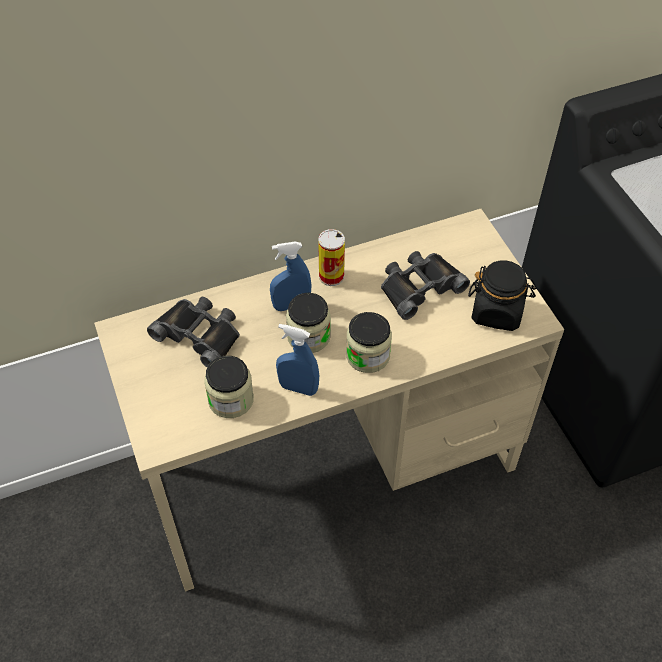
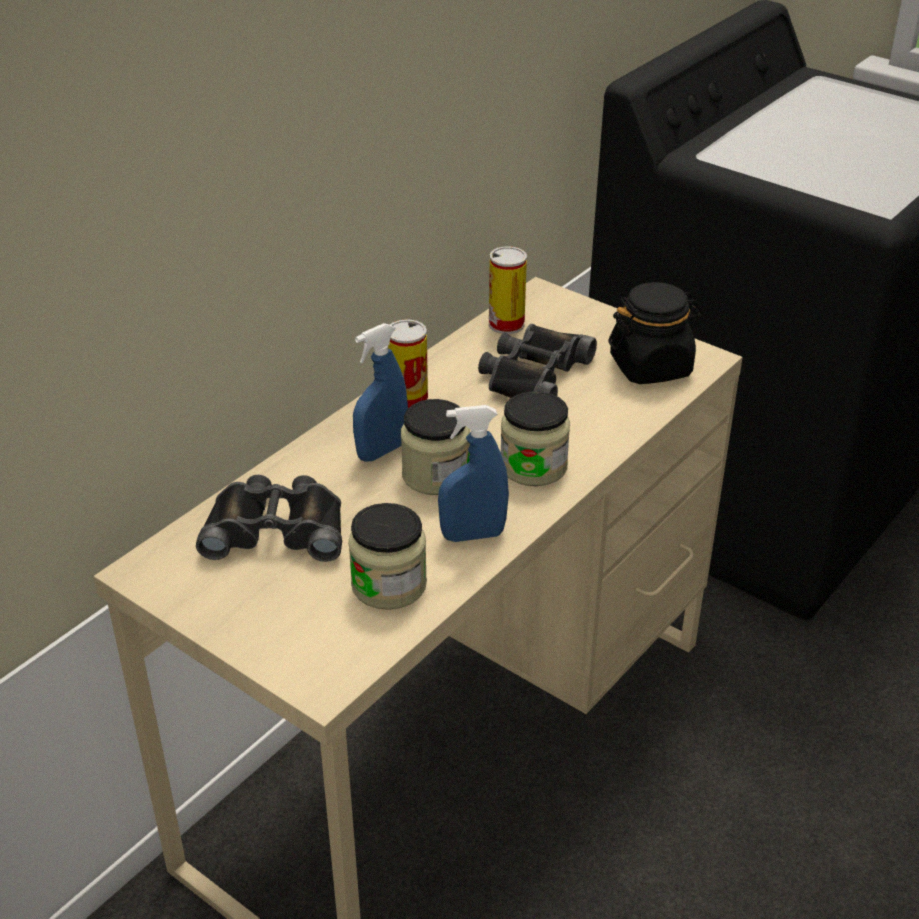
camera: 30 degrees left, 15 degrees down
none -> can [489,246,527,334]

